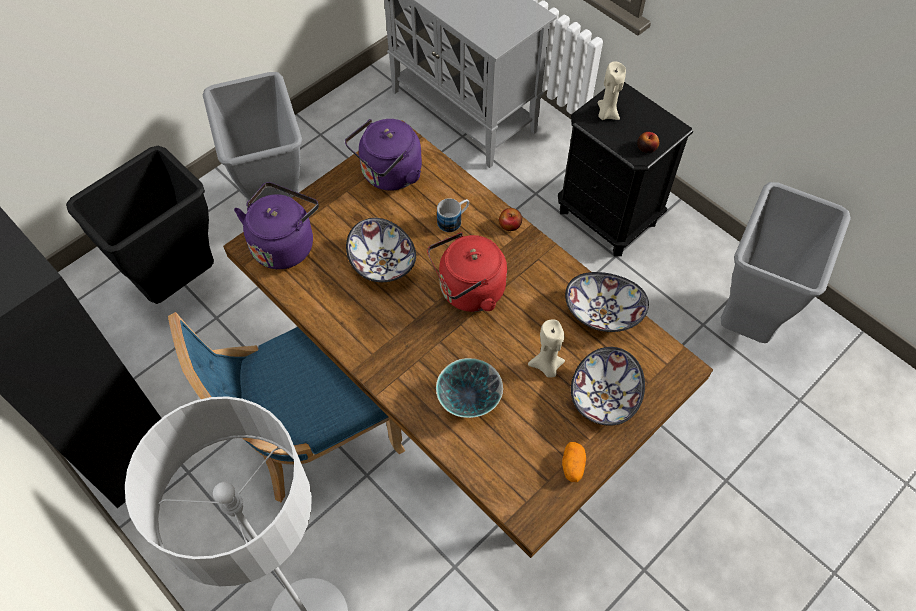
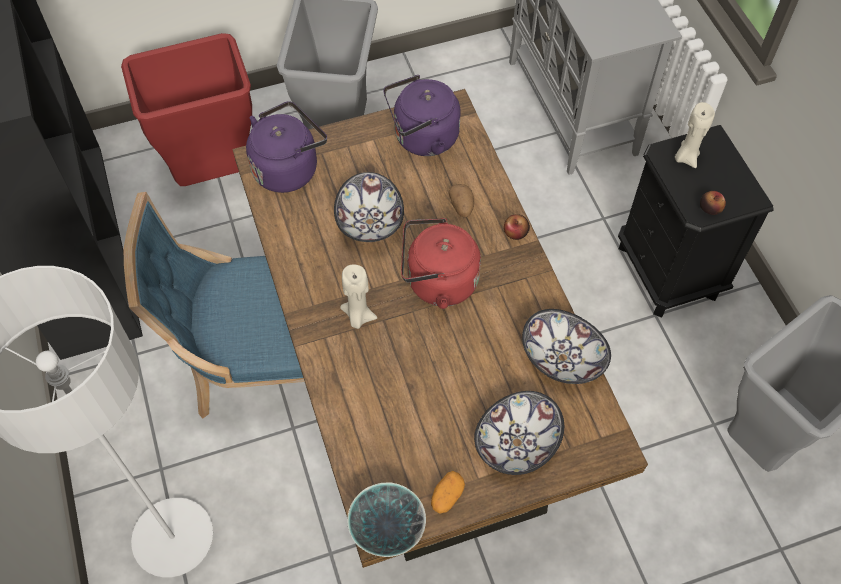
camera: 25 degrees right, 0 degrees up
black trash can [66,146,214,304] -> red trash can [121,33,252,186]
bowl [436,358,503,418] -> bowl moved to [347,482,426,557]
mug [437,198,469,232] -> potato [449,184,474,217]
beige candle [528,319,565,377] -> beige candle moved to [340,264,377,329]

